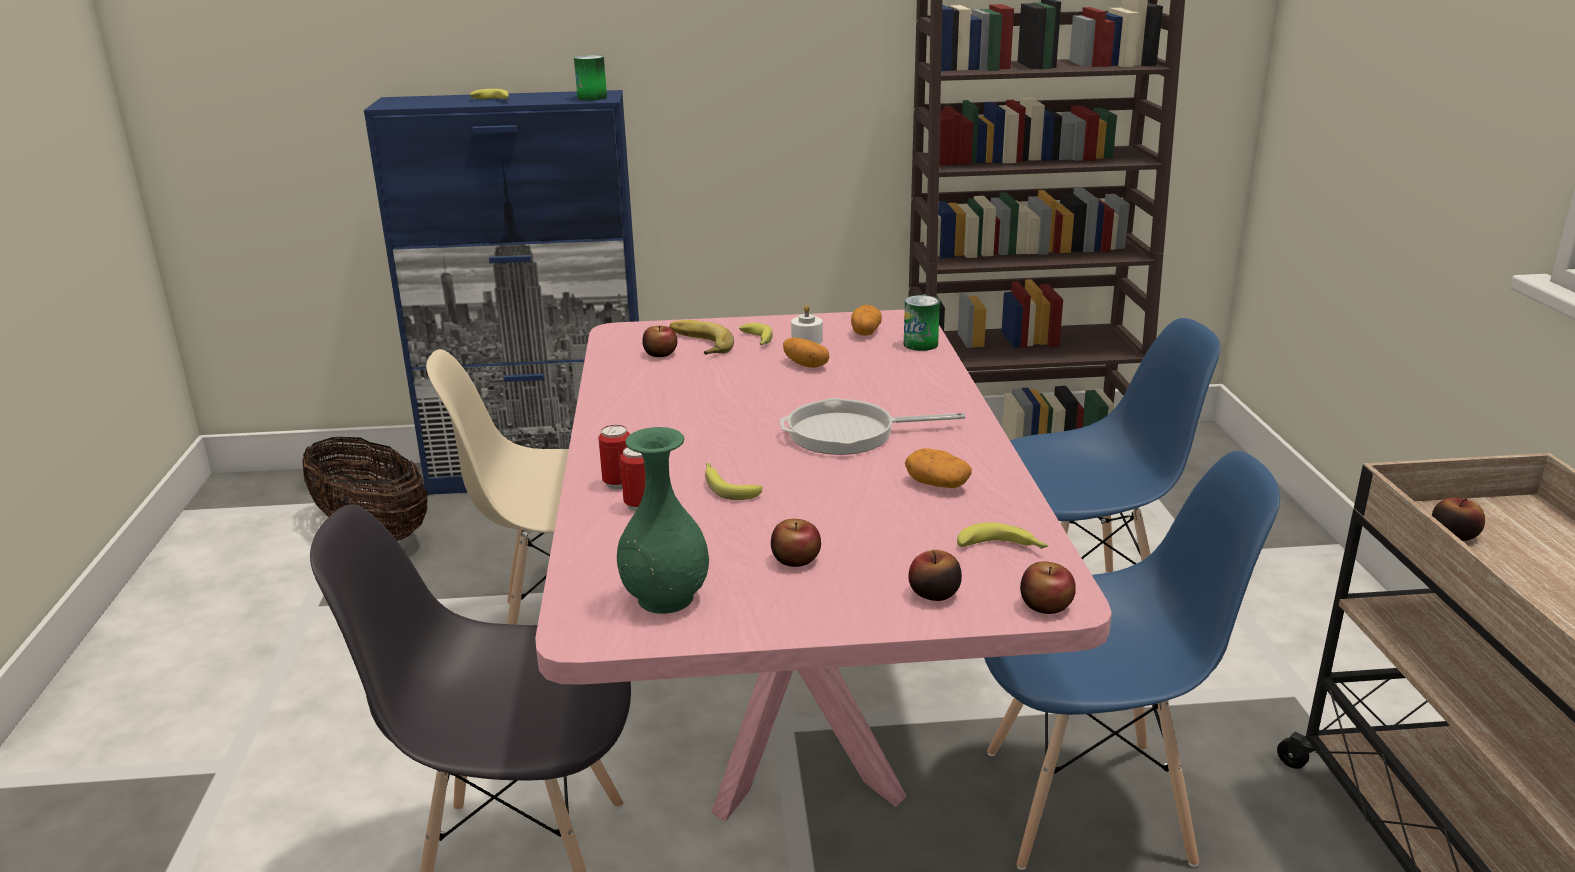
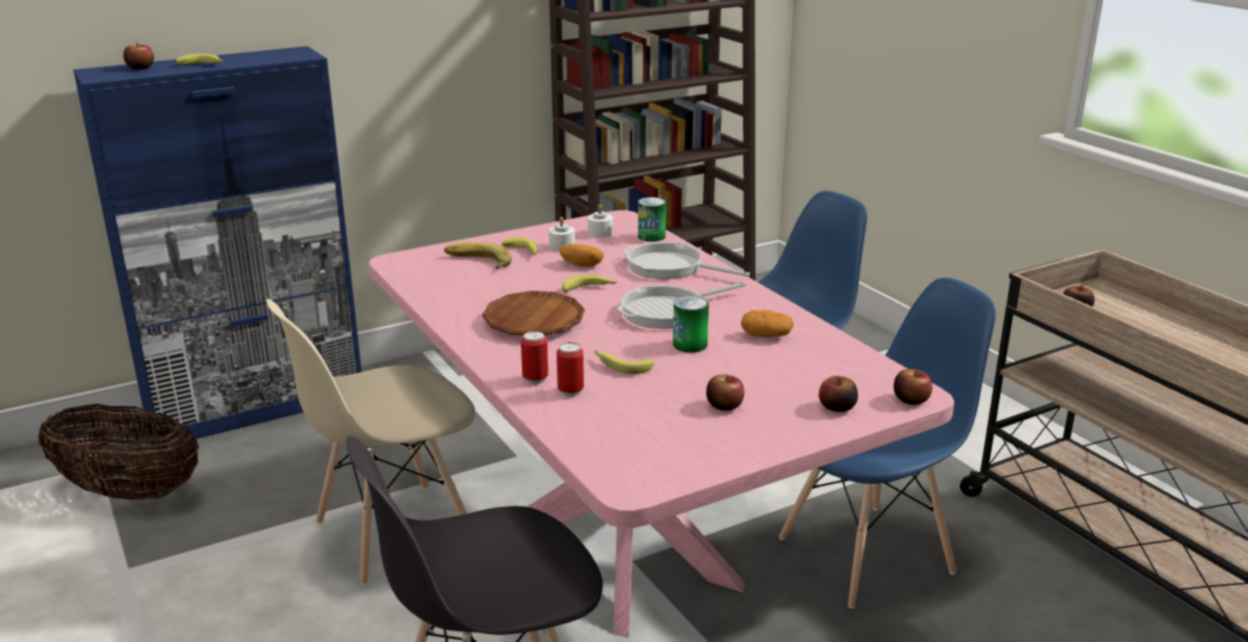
camera: 25 degrees left, 0 degrees up
can [574,55,607,101] -> can moved to [673,296,709,353]
green vase [617,427,709,614] -> none
apple [642,326,677,357] -> apple moved to [123,43,154,69]
potato [851,305,882,336] -> white candle [588,204,613,238]
banana [957,522,1048,549] -> banana moved to [562,275,617,292]
none -> brown plate [482,291,585,336]
none -> frying pan [622,242,750,279]

